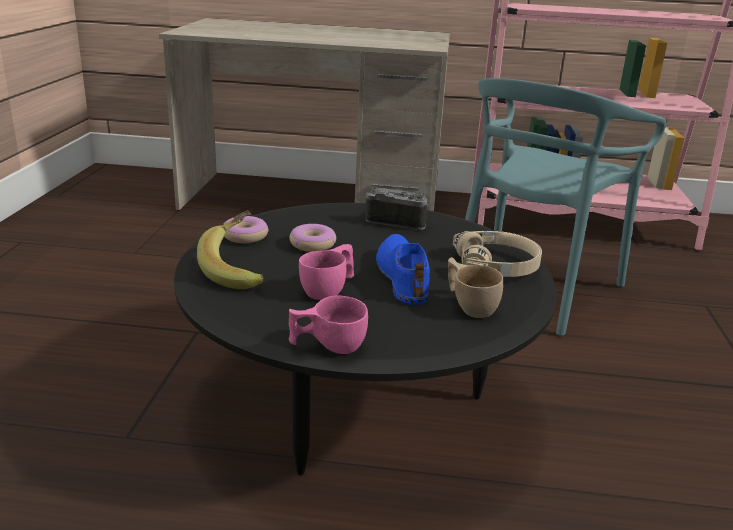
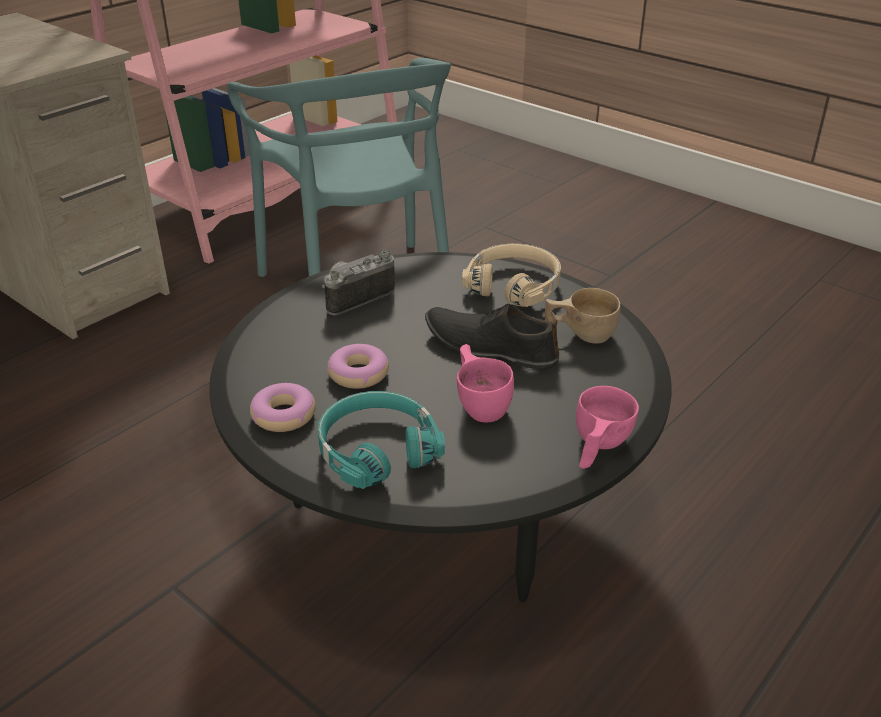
camera: 55 degrees left, 10 degrees up
banana [197,210,264,289] -> turquoise headphones [318,391,445,489]
blue shoe [376,234,430,305] -> black shoe [425,304,560,369]

